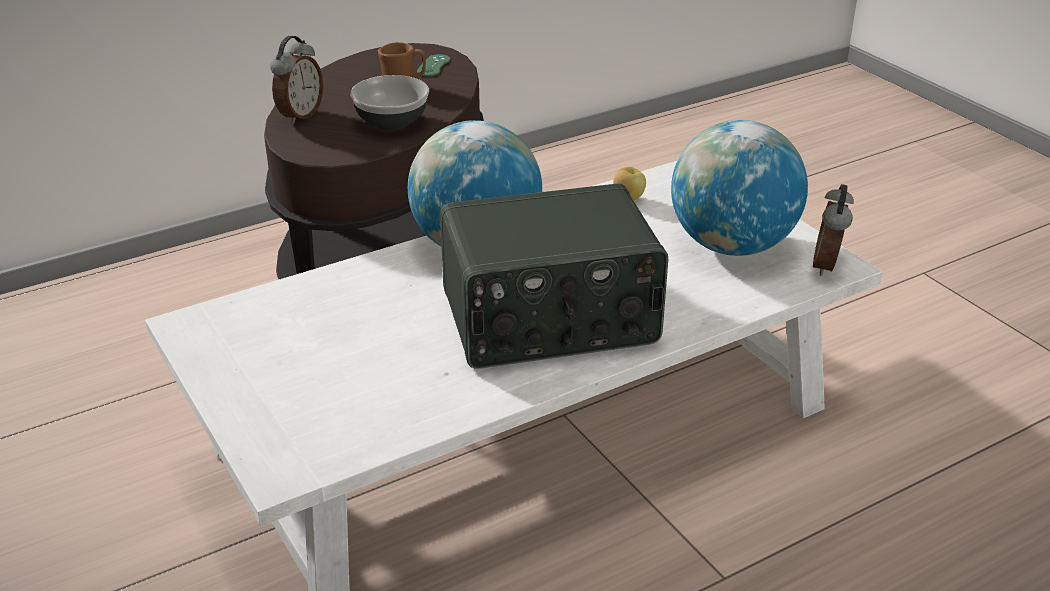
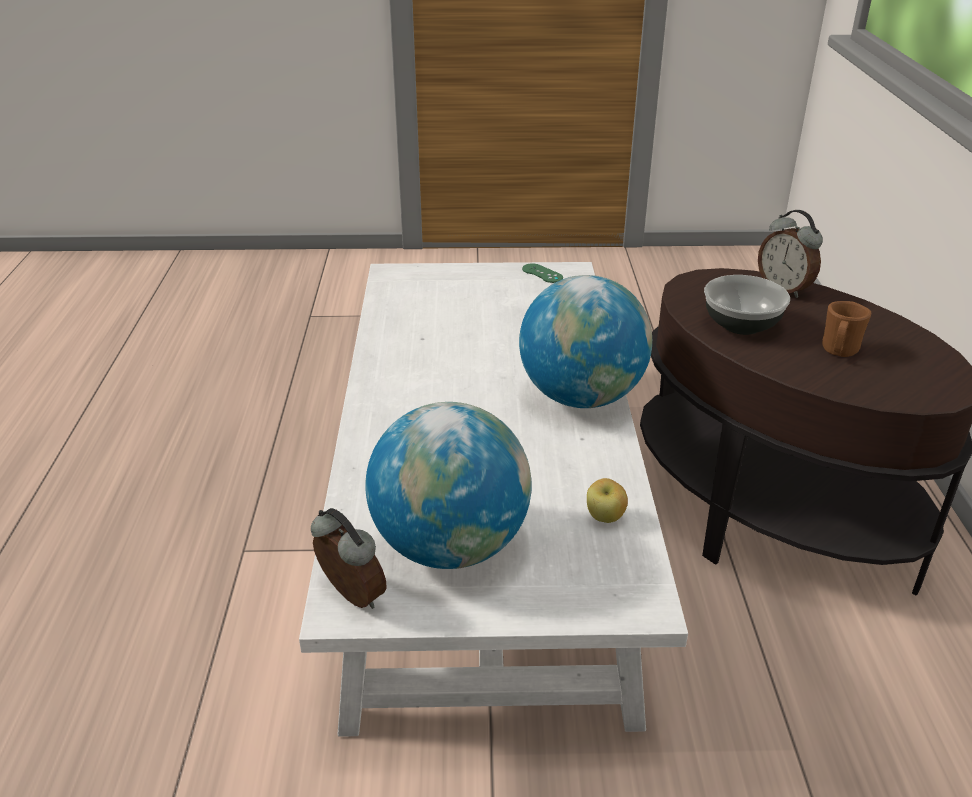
camera: 120 degrees right, 0 degrees up
green game controller [417,54,450,76] -> green game controller moved to [522,264,563,283]
radio [440,184,668,368] -> none

